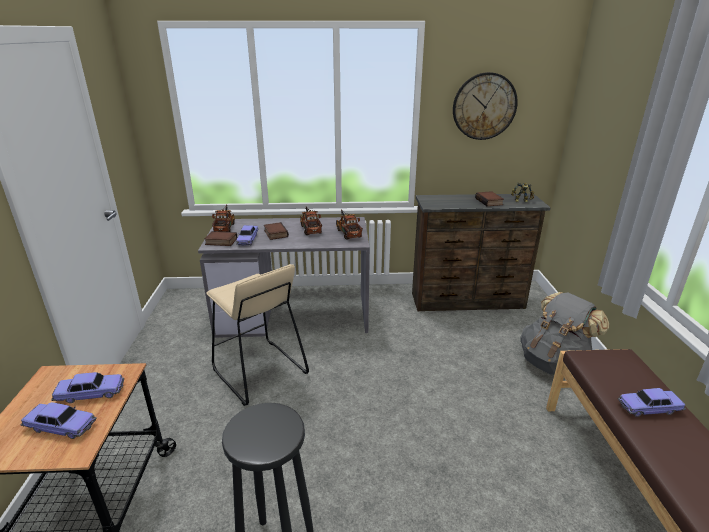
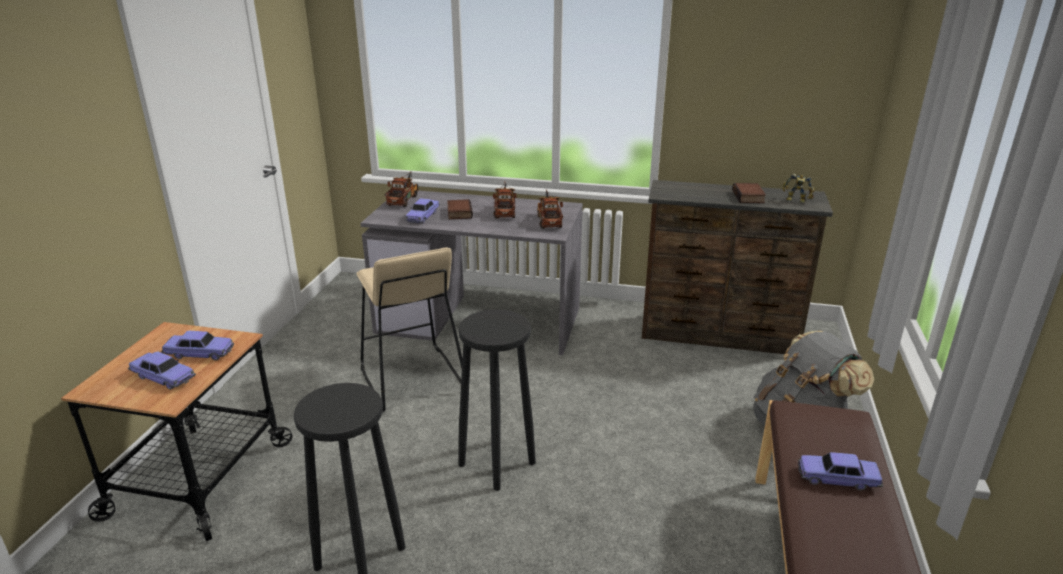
camera: 15 degrees right, 0 degrees up
book [204,231,237,246] -> none
wall clock [453,72,518,140] -> none
none -> black stool [458,309,536,491]

